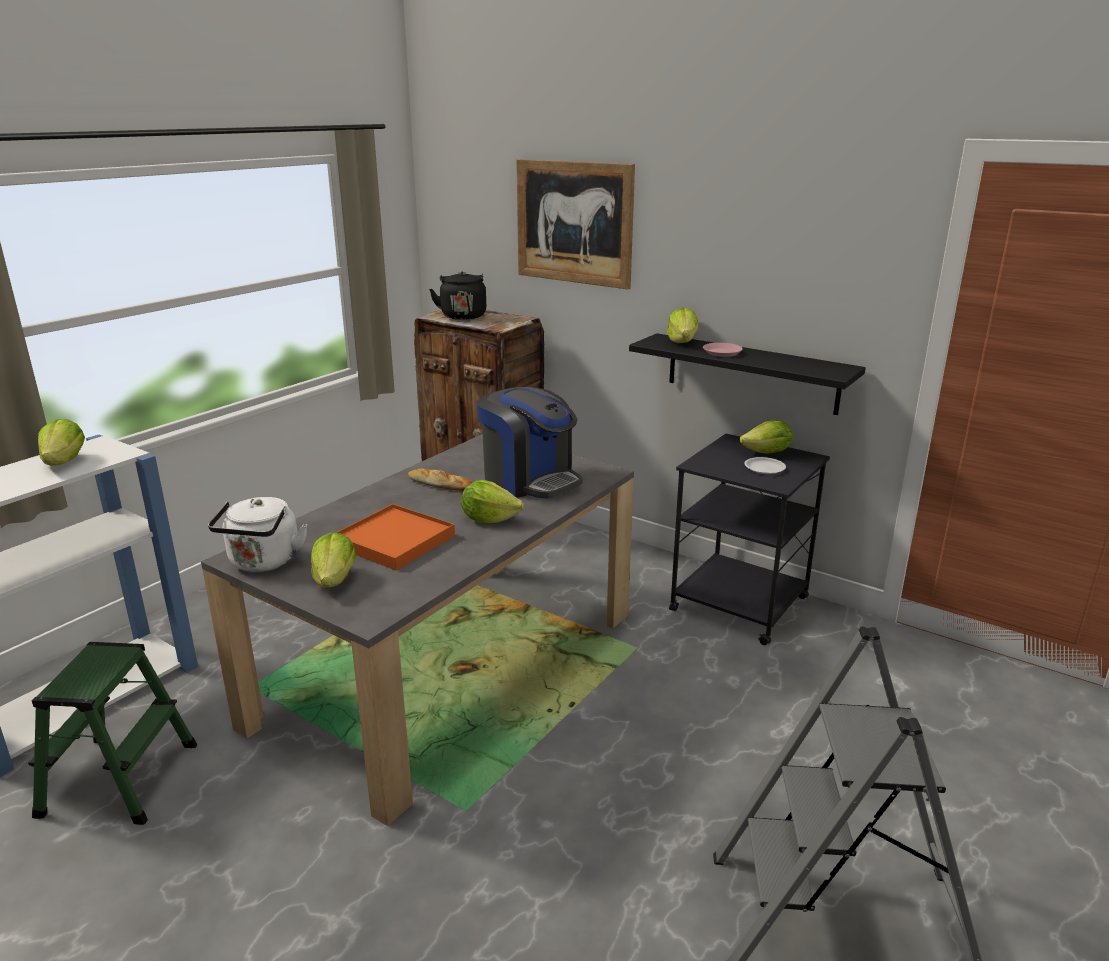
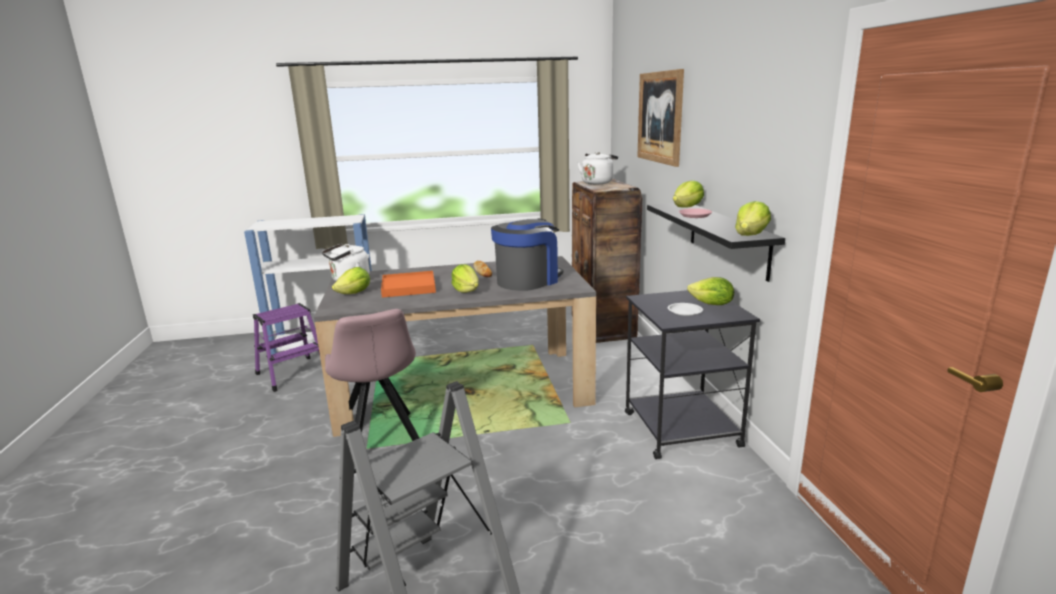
camera: 45 degrees right, 5 degrees down
green step ladder [28,642,197,825] -> purple step ladder [252,303,320,392]
lettuce [38,419,85,466] -> lettuce moved to [735,201,771,236]
black kettle [429,271,486,320] -> white kettle [577,152,618,184]
coffee machine [476,387,583,499] -> coffee machine turned 135 degrees counterclockwise [491,218,564,291]
none -> pink chair [325,309,419,467]

